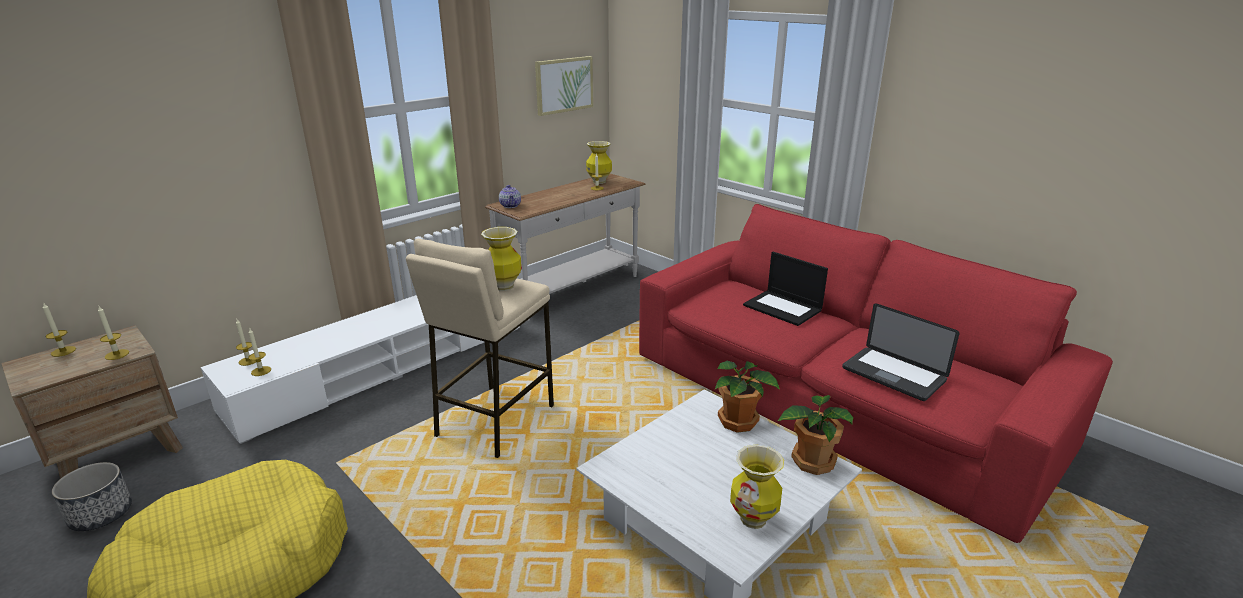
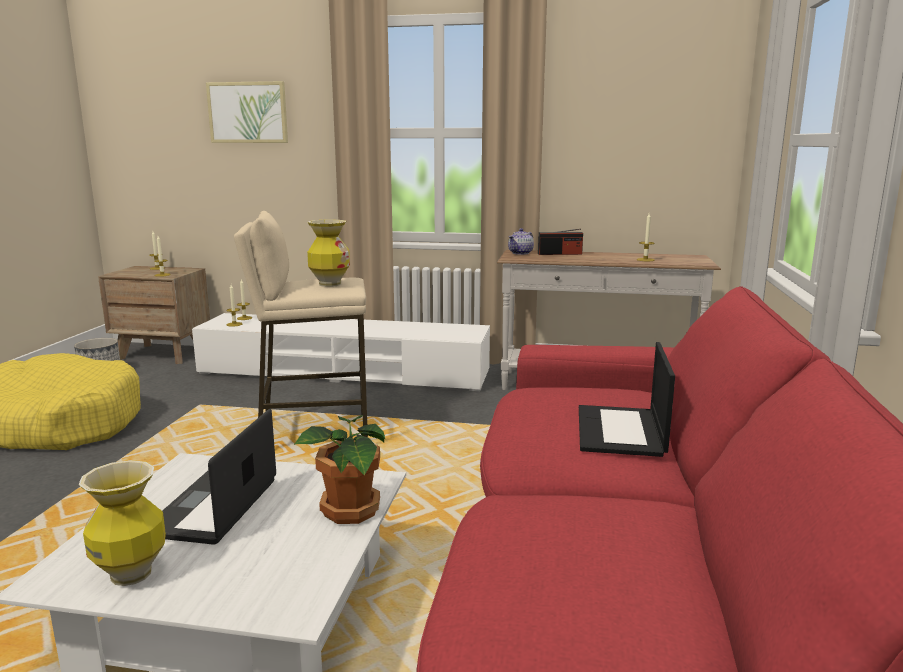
camera: 55 degrees right, 10 degrees down
picture [535,56,593,116] -> picture moved to [206,81,288,143]
vase [586,141,612,184] -> none
potted plant [778,395,853,475] -> none
laptop [842,303,959,401] -> laptop moved to [162,409,276,545]
none -> radio [538,228,583,255]

